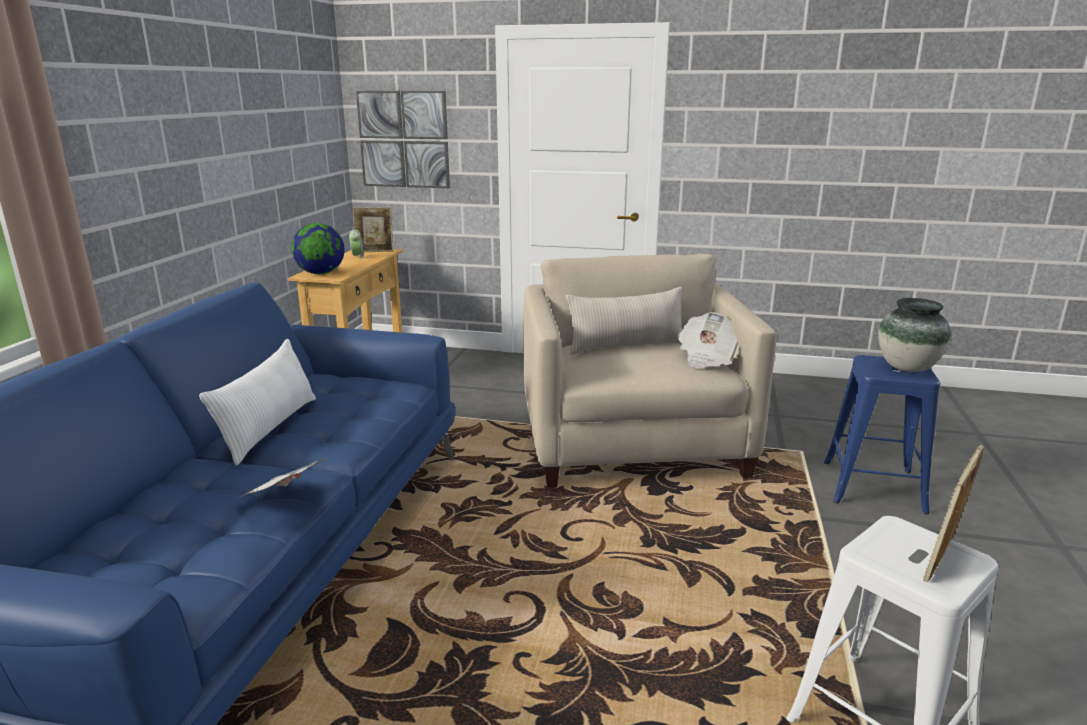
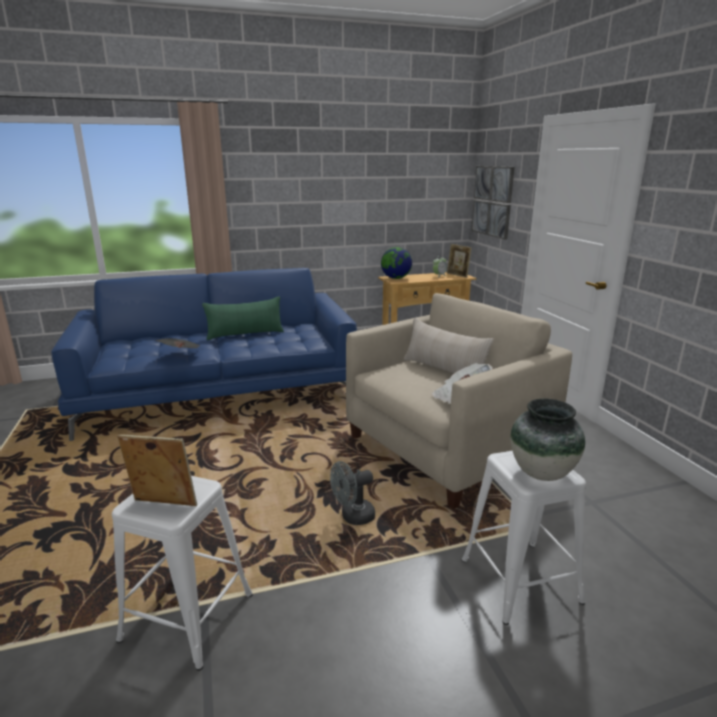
camera: 60 degrees right, 0 degrees up
white pillow [199,339,316,466] -> green pillow [202,296,284,340]
blue stool [824,355,940,515] -> white stool [461,451,586,625]
none -> grey fan [330,461,375,525]

